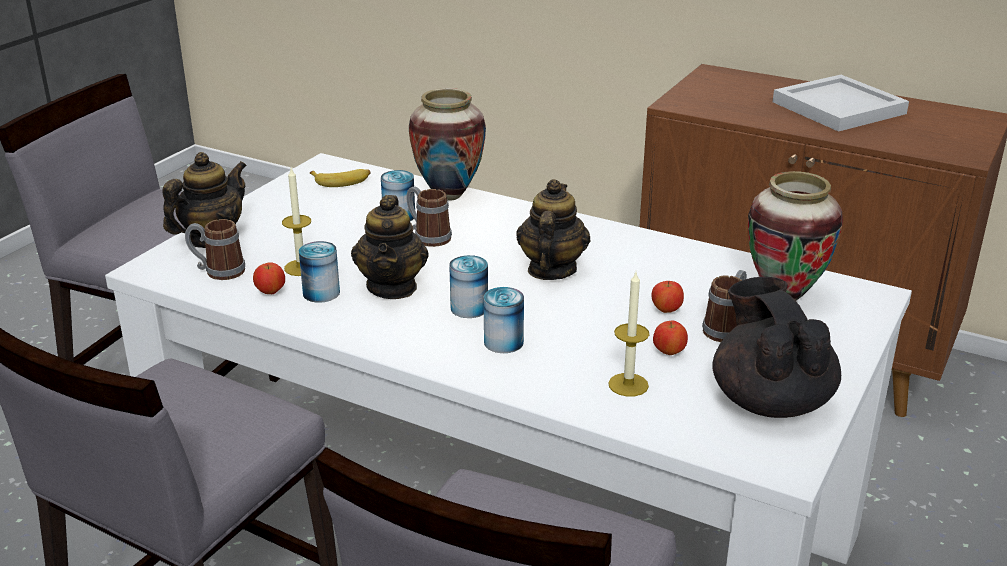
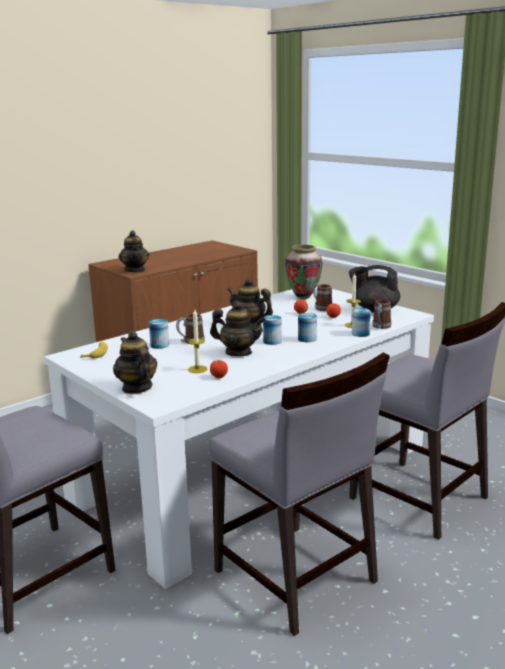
camera: 70 degrees left, 10 degrees down
mug [185,219,245,280] -> mug moved to [372,300,391,329]
can [299,241,340,303] -> can moved to [352,308,371,337]
vase [409,88,486,201] -> none
white tray [773,75,909,132] -> none
none -> teapot [119,231,149,272]

